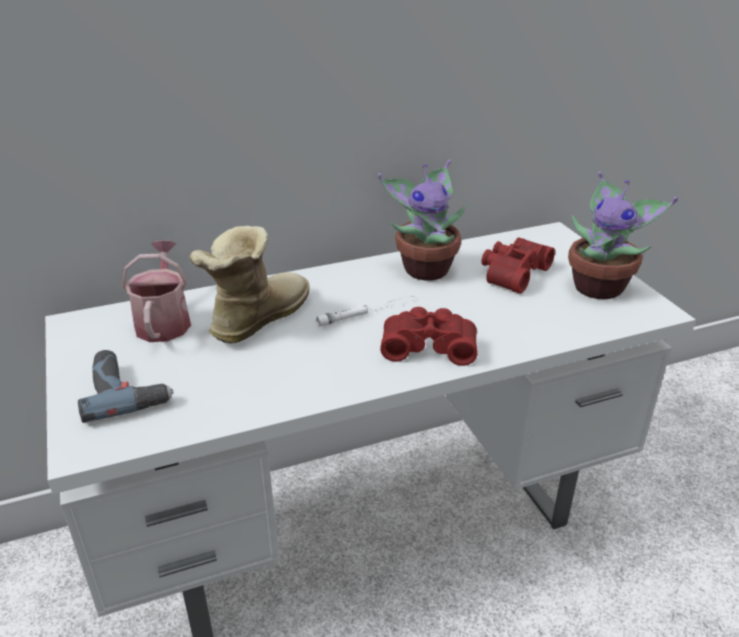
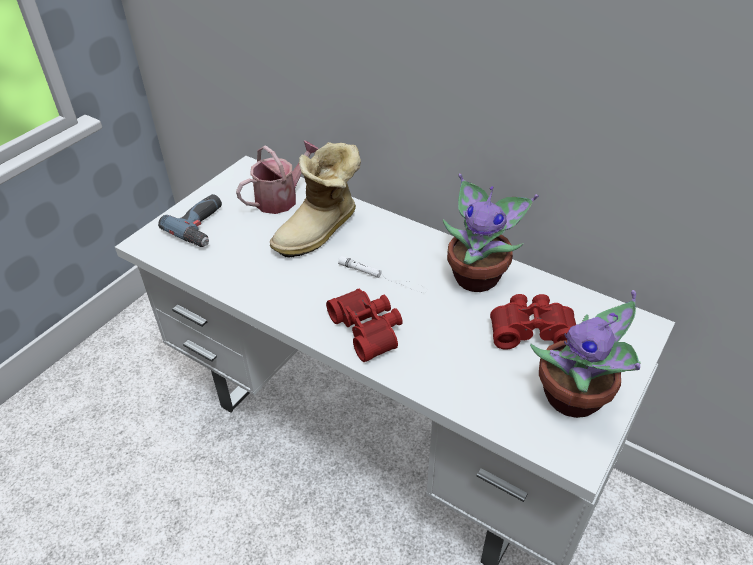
camera: 55 degrees right, 10 degrees up
boot [190,226,310,343] -> boot turned 135 degrees clockwise [270,142,361,258]

